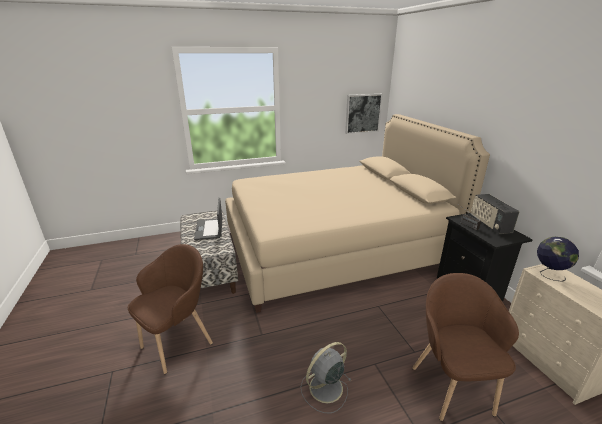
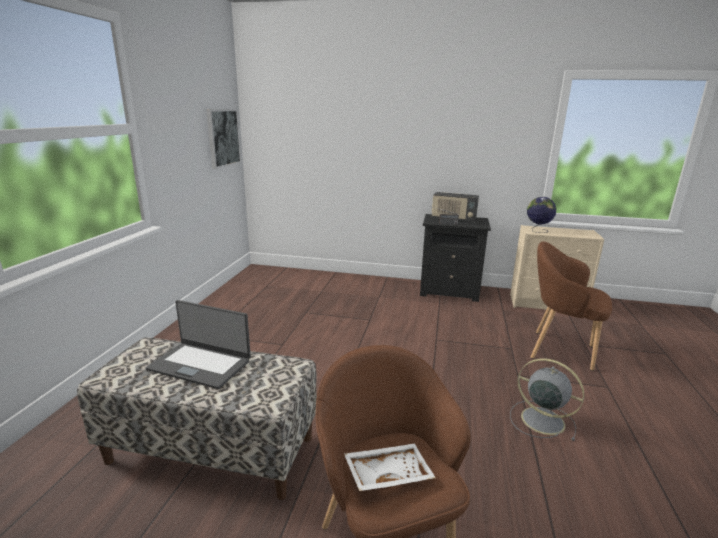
camera: 60 degrees left, 5 degrees down
beige bed [225,114,490,313] -> none
grey fan [301,342,351,413] -> grey fan turned 135 degrees clockwise [510,358,584,441]
none -> white tray [344,443,436,491]

